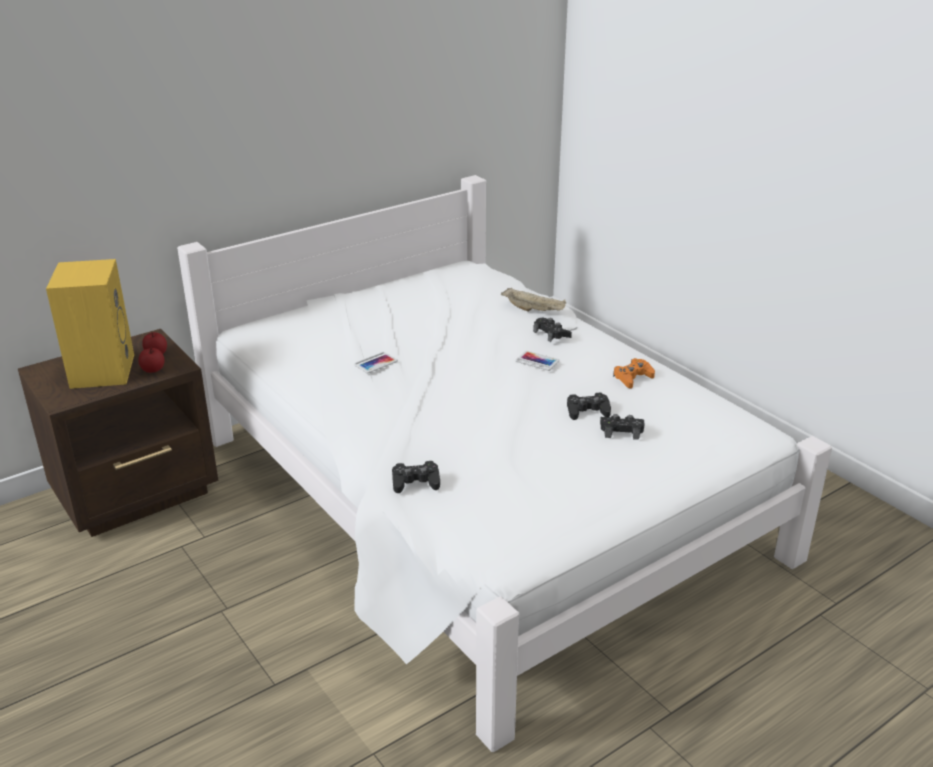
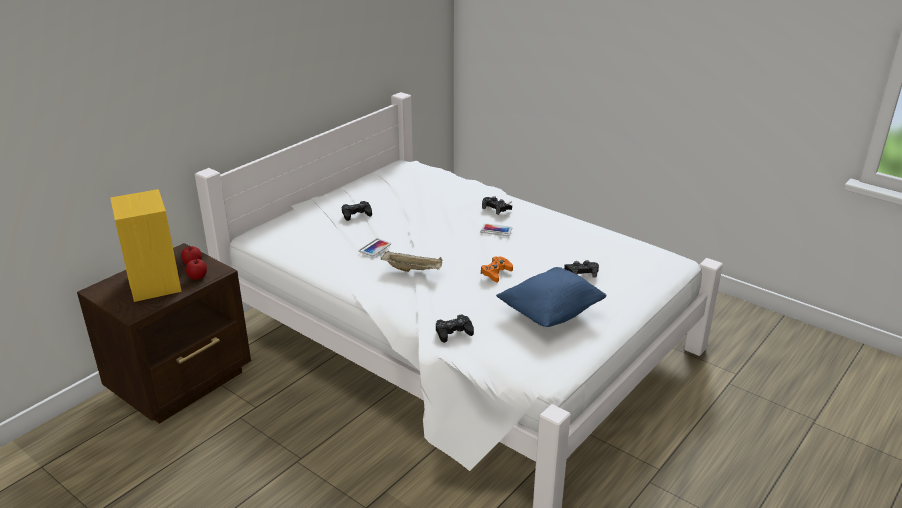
camera: 15 degrees left, 0 degrees up
beige tray [501,288,566,312] -> beige tray moved to [381,251,443,272]
black game controller [567,393,611,420] -> black game controller moved to [342,201,372,221]
orange game controller [613,358,655,389] -> orange game controller moved to [481,256,513,282]
none -> blue pillow [496,267,607,327]

